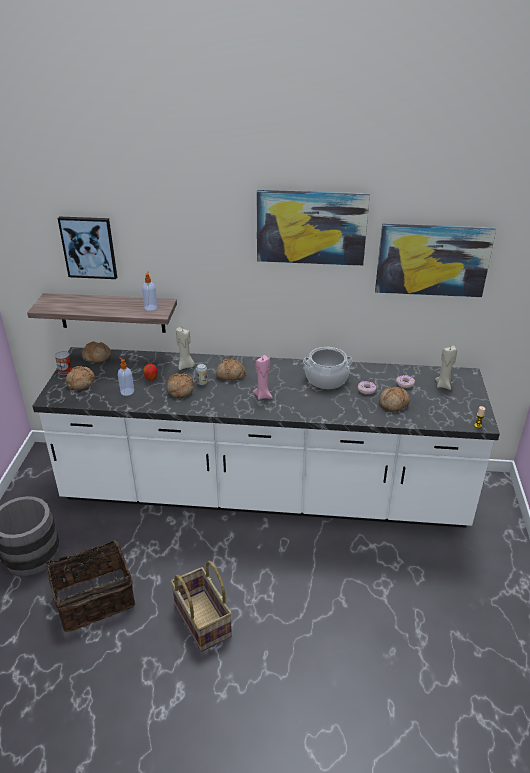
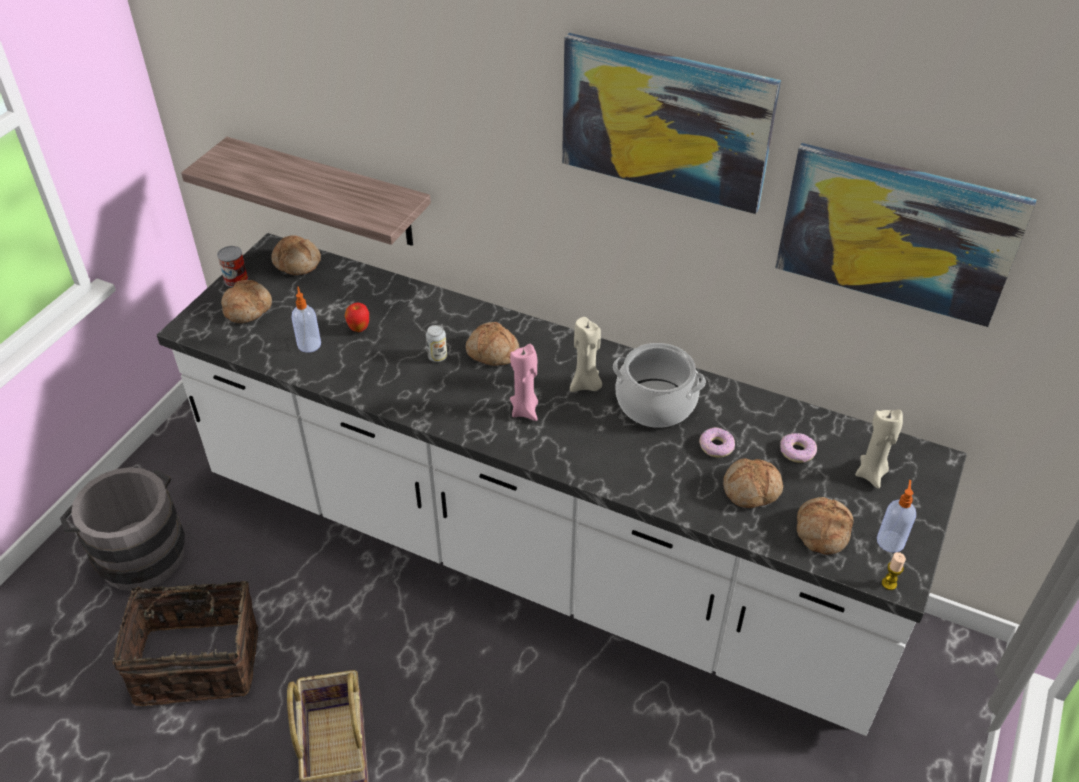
camera: 20 degrees right, 10 degrees up
picture [58,217,117,279] -> none
soap dispenser [142,271,158,311] -> soap dispenser moved to [877,480,916,553]
bread [167,373,193,398] -> bread moved to [797,497,854,555]
beige candle [176,327,195,370] -> beige candle moved to [570,317,602,392]

